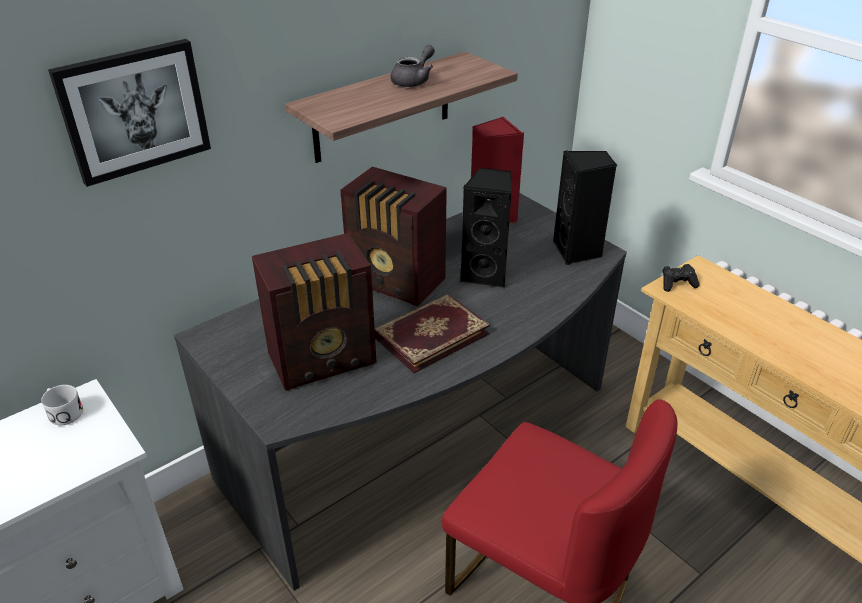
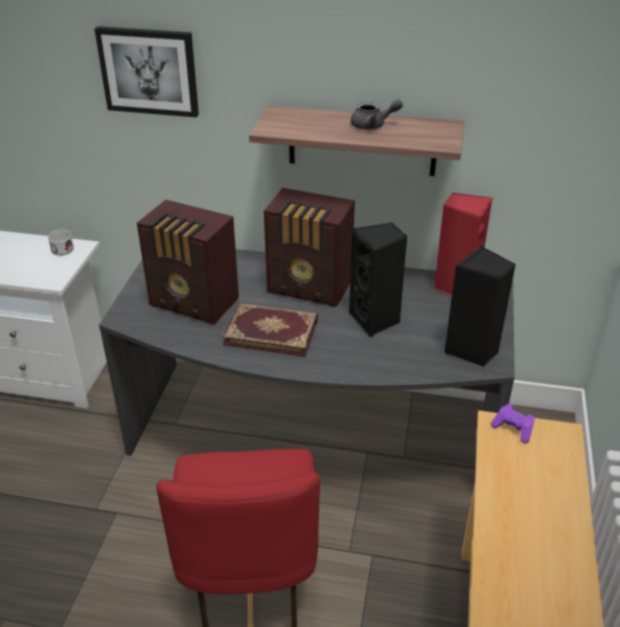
camera: 50 degrees right, 0 degrees up
radio [340,167,447,306] -> radio turned 60 degrees counterclockwise [264,188,355,307]
black game controller [662,264,700,292] -> purple game controller [491,404,534,443]

